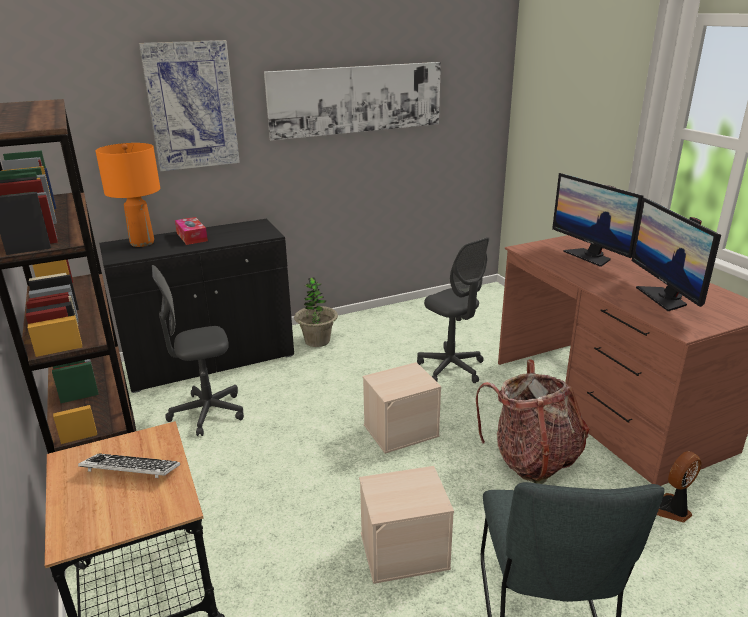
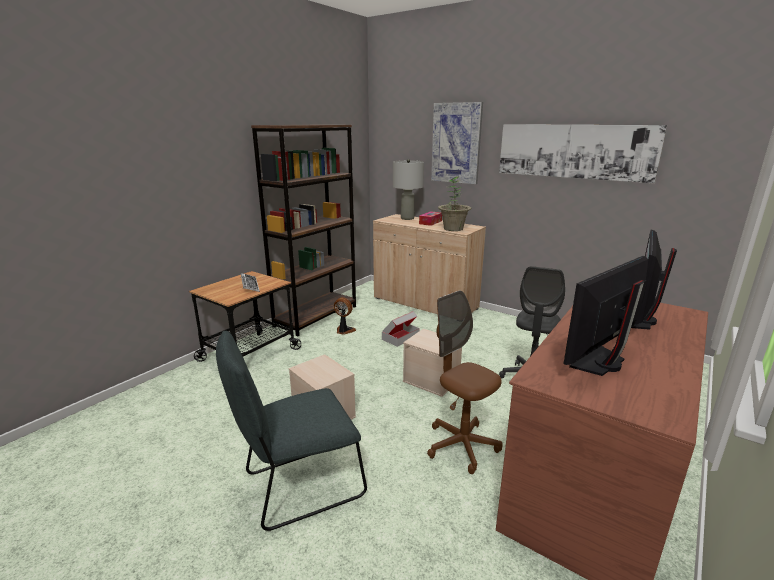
camera: 60 degrees right, 5 degrees down
orange table lamp [96,143,160,247] -> grey table lamp [393,159,424,220]
black cabinet [99,219,294,393] -> beige cabinet [373,214,486,314]
grey office chair [152,265,244,436] -> none
potted plant [294,277,338,347] -> potted plant moved to [438,176,471,231]
backpack [476,359,590,484] -> brown office chair [427,290,503,474]
fan [657,451,701,522] -> fan moved to [334,297,356,335]
none -> cardboard box [382,311,420,347]

